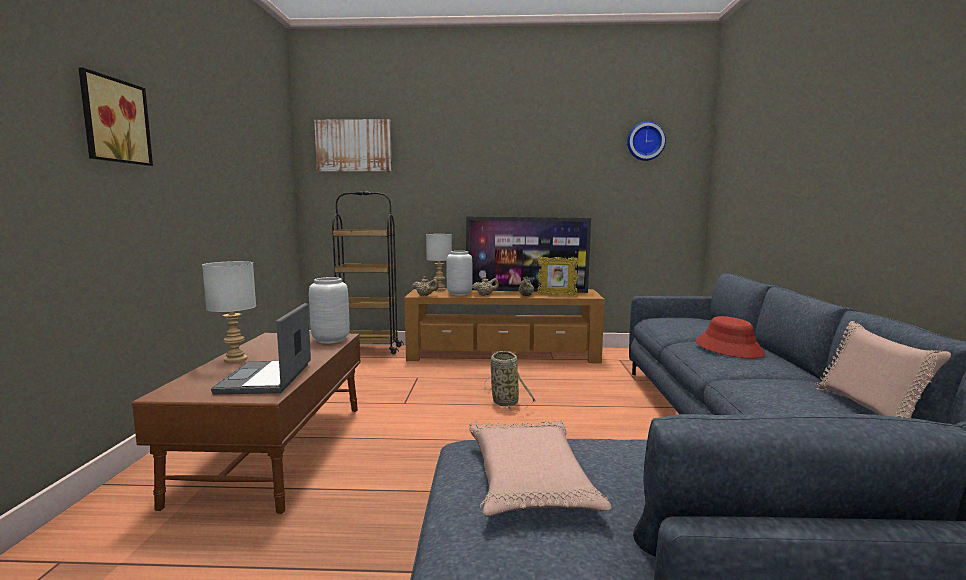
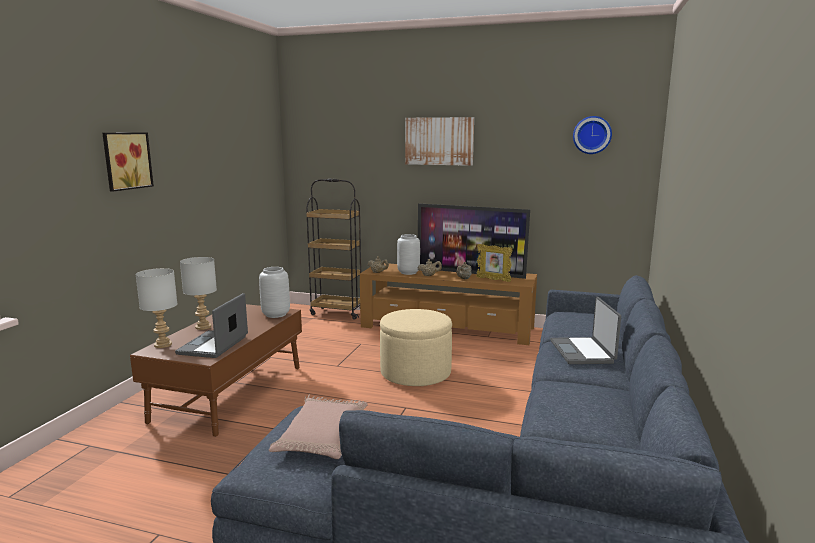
camera: 15 degrees right, 5 degrees up
picture [314,119,392,172] -> picture moved to [405,117,474,166]
grey table lamp [426,234,452,291] -> grey table lamp moved to [135,268,177,348]
basket [484,351,536,412] -> beige ottoman [380,309,452,386]
red hat [696,316,765,359] -> laptop [550,297,621,364]
beige pillow [816,321,951,418] -> none

